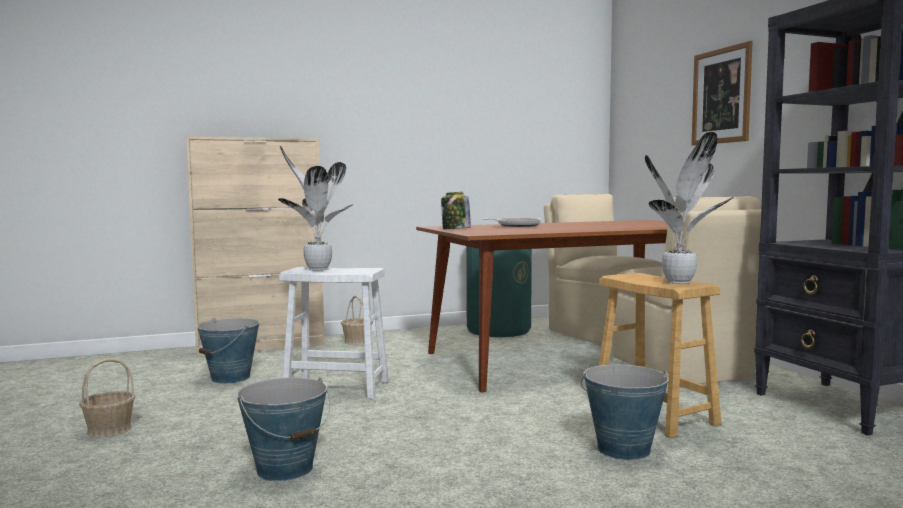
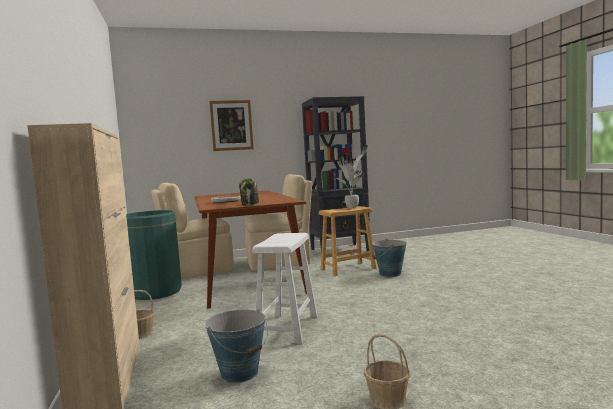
camera: 85 degrees left, 0 degrees up
bucket [236,378,330,481] -> none
potted plant [278,146,354,271] -> none

